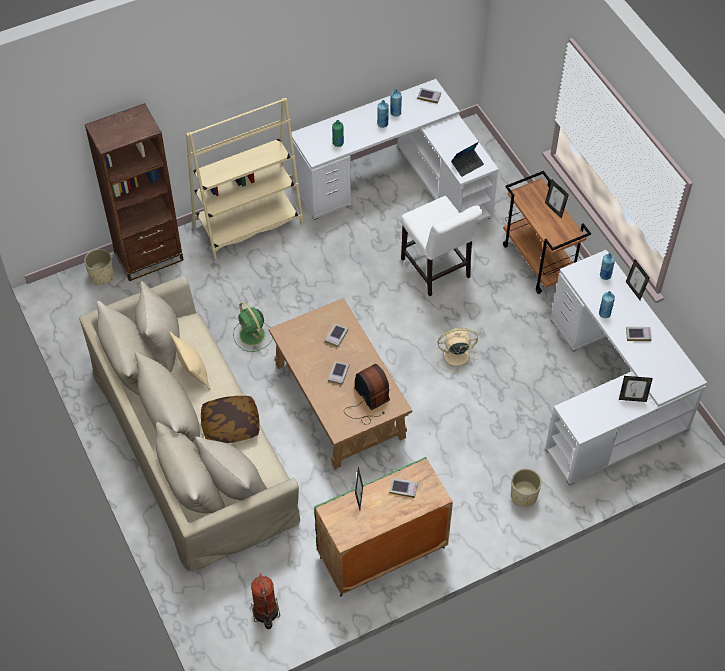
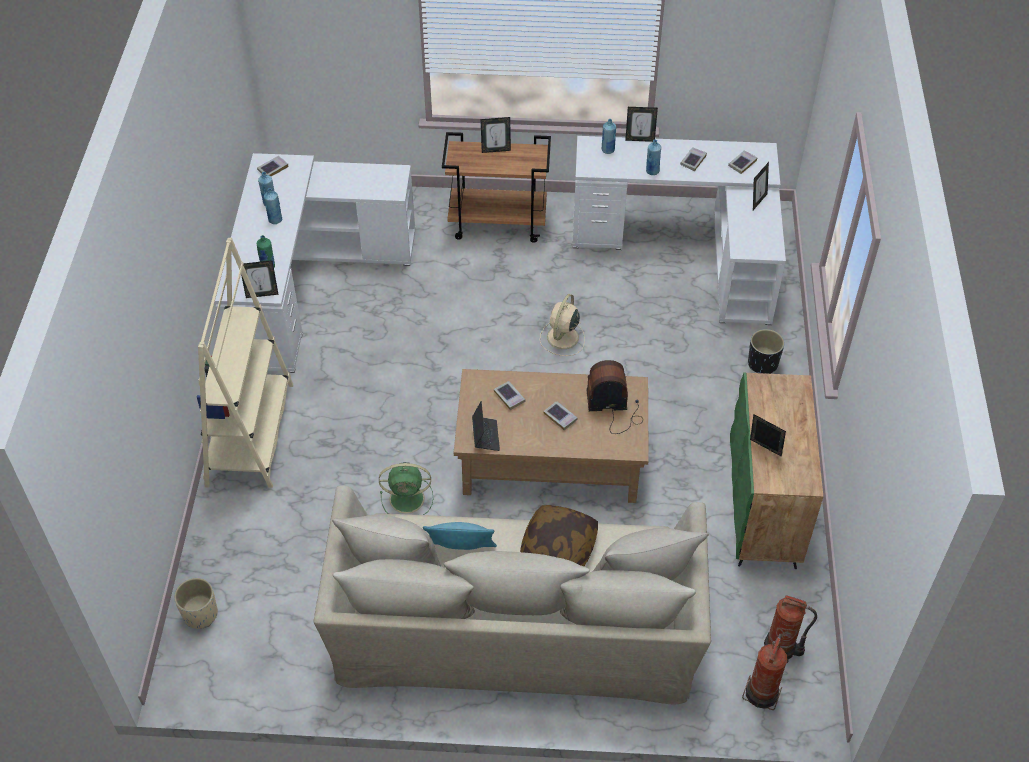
camera: 60 degrees left, 5 degrees down
brown bookcase [85,103,184,281] -> none
beige pillow [170,332,211,390] -> turquoise pillow [423,522,497,550]
book [389,478,418,498] -> book moved to [728,151,758,174]
white chair [401,196,483,296] -> none
laptop [451,142,484,177] -> laptop moved to [472,401,500,451]
beige planter [511,468,542,507] -> black planter [748,329,784,374]
none -> picture frame [241,260,279,298]
none -> fire extinguisher [742,634,787,710]

